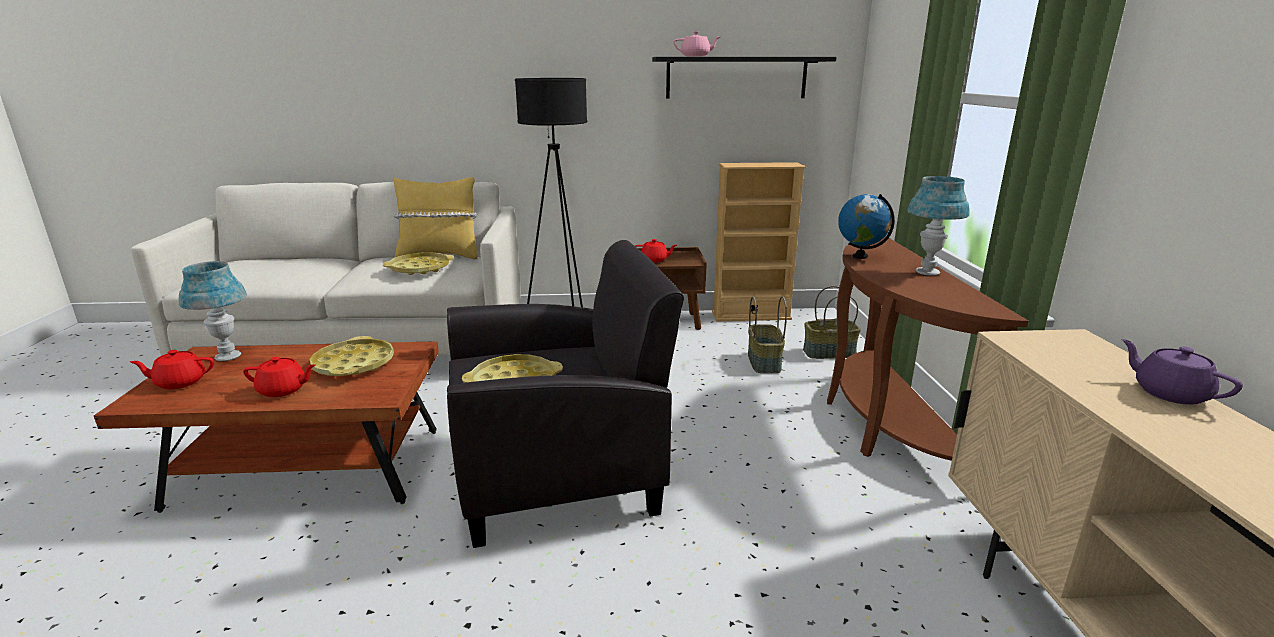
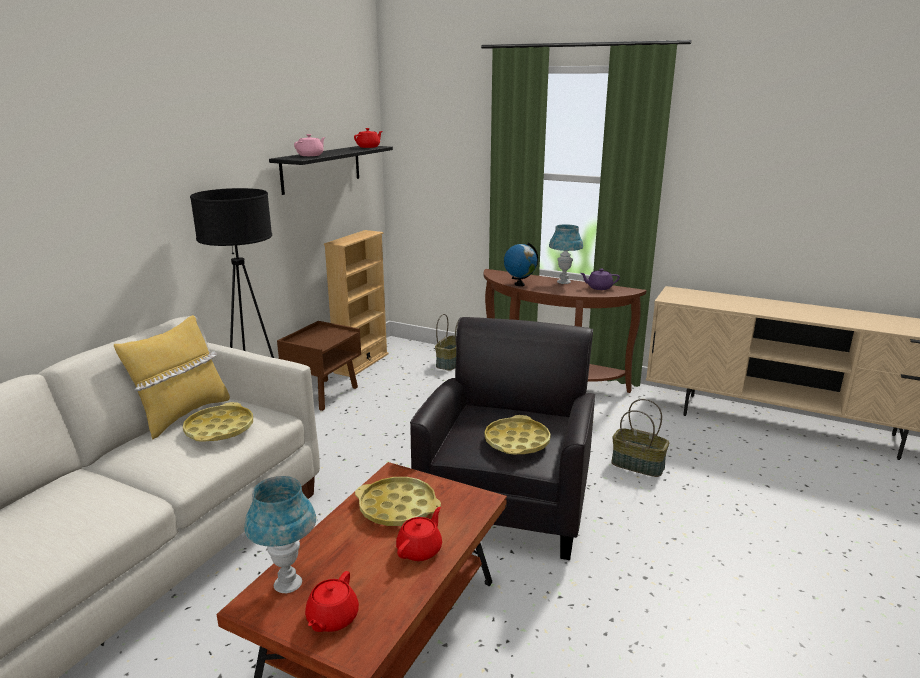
camera: 60 degrees left, 0 degrees up
red teapot [635,239,677,263] -> red teapot moved to [354,128,382,148]
basket [748,296,787,373] -> basket moved to [611,399,669,477]
purple teapot [1121,339,1243,405] -> purple teapot moved to [580,269,620,290]

